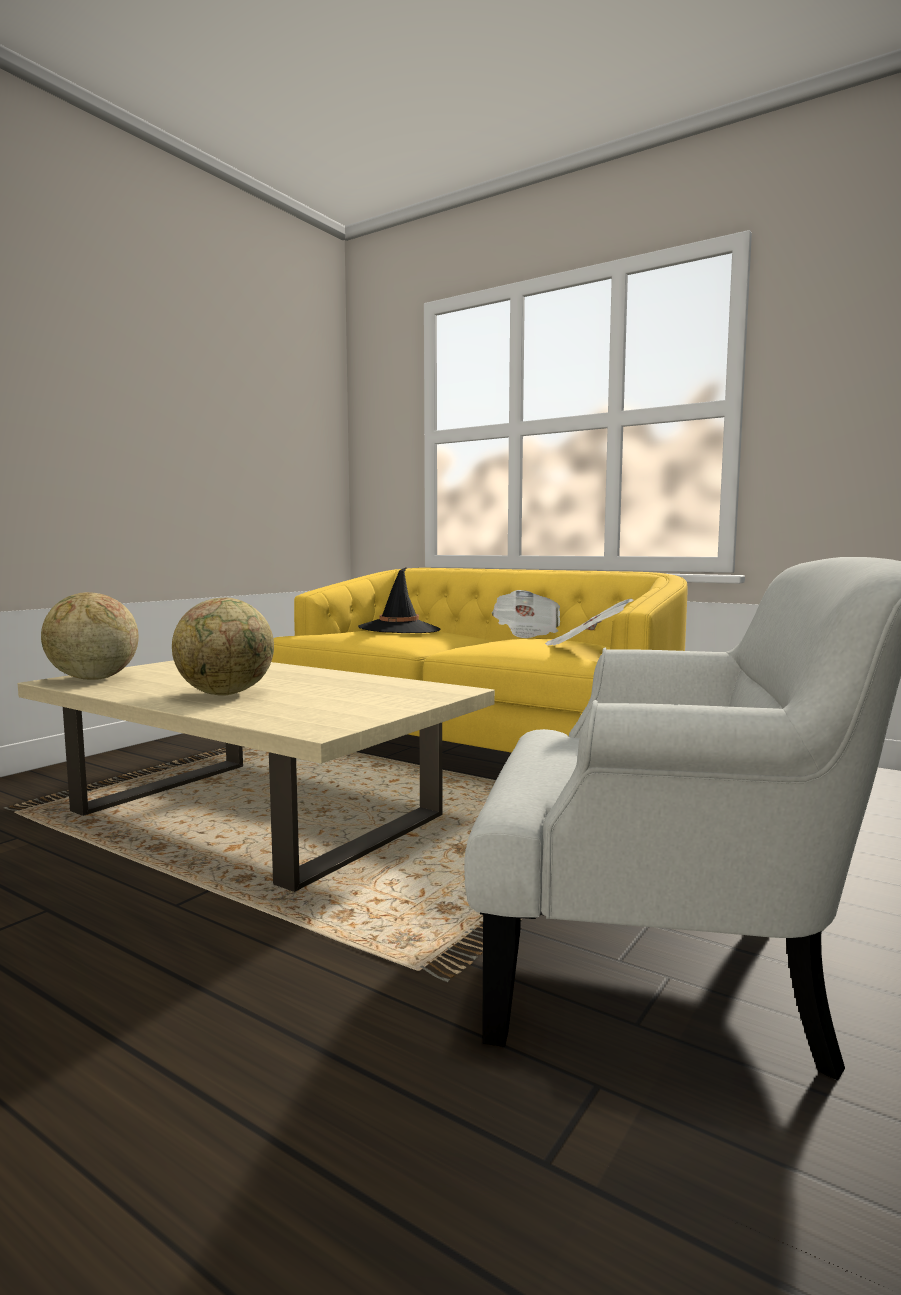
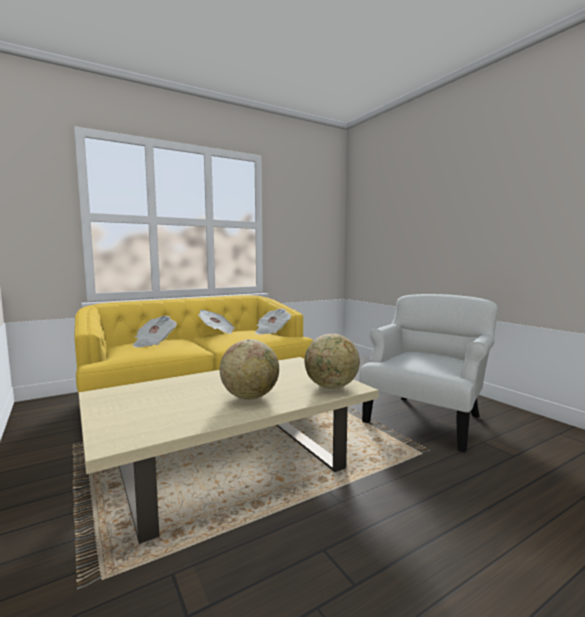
camera: 65 degrees left, 0 degrees up
globe [41,592,139,680] -> globe moved to [304,334,360,389]
black hat [358,567,440,633] -> newspaper [132,316,177,348]

